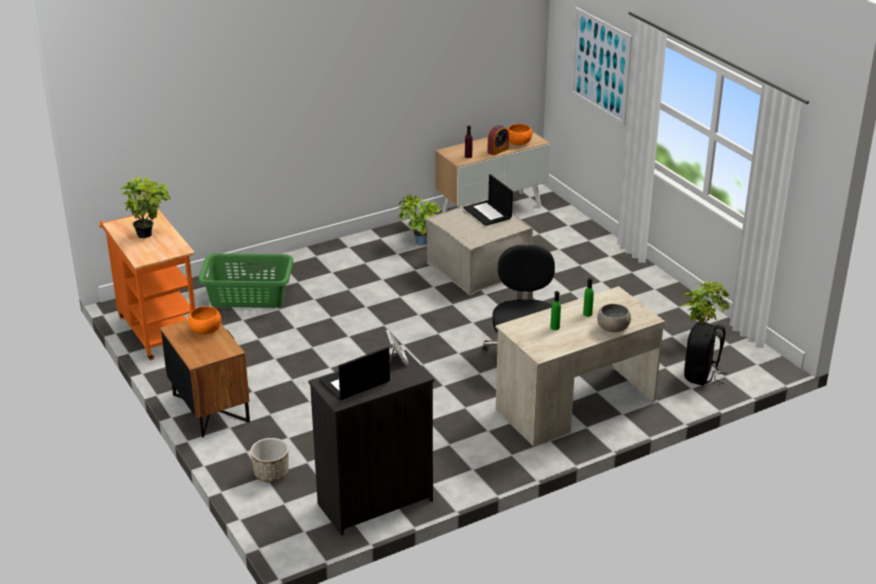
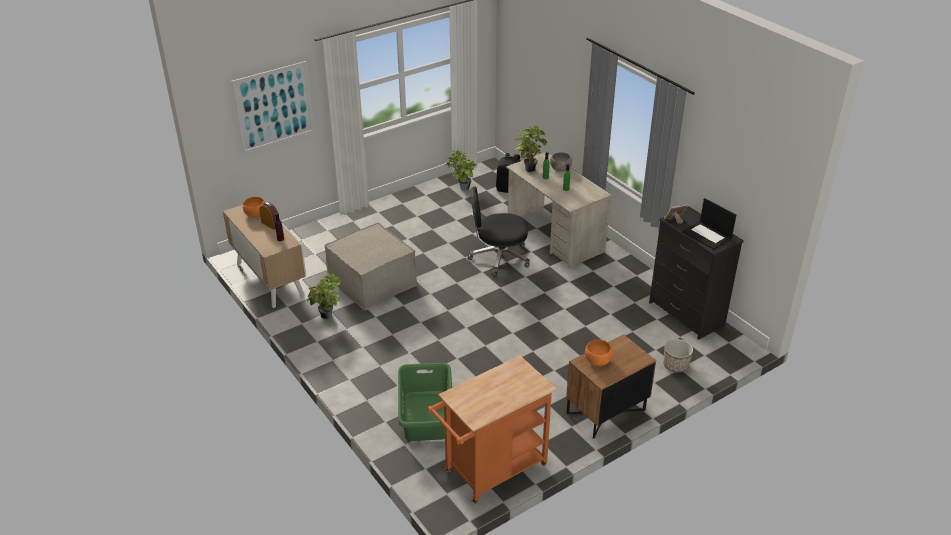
camera: 95 degrees left, 5 degrees up
potted plant [120,176,171,238] -> potted plant moved to [515,125,547,172]
laptop [464,174,513,226] -> none

